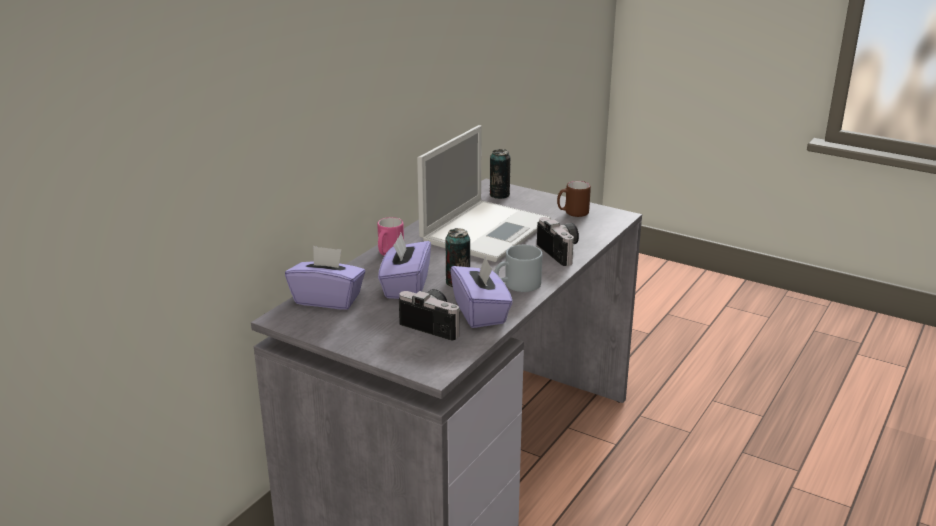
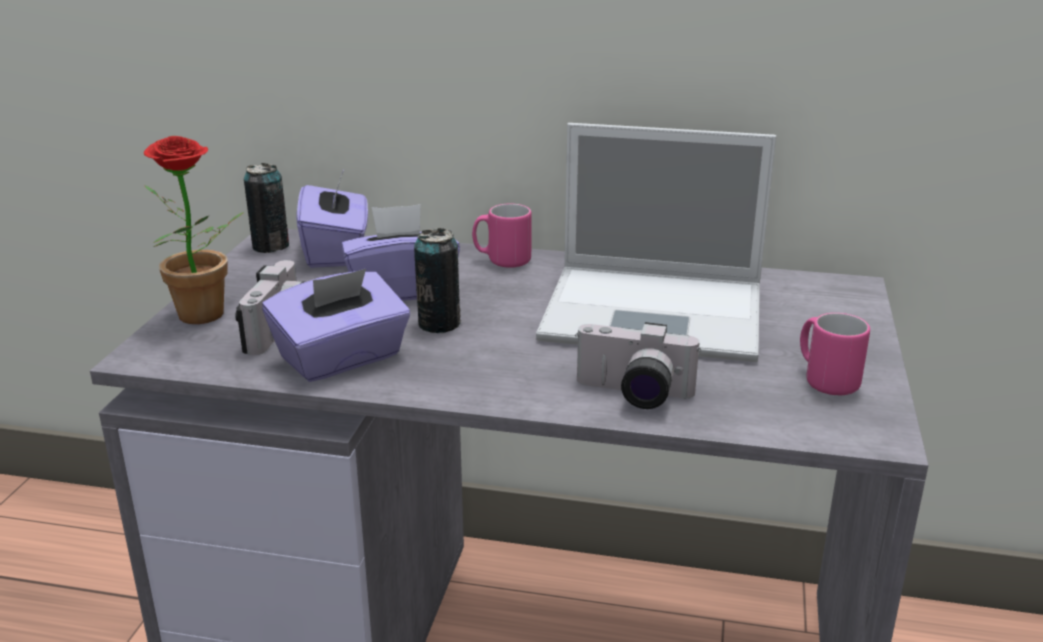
camera: 70 degrees right, 0 degrees up
can [490,149,510,199] -> can moved to [244,163,289,253]
grey mug [494,245,542,292] -> none
camera [537,217,579,266] -> camera turned 60 degrees clockwise [575,322,701,409]
brown mug [557,181,591,217] -> pink mug [800,313,870,396]
none -> potted plant [144,136,244,324]

